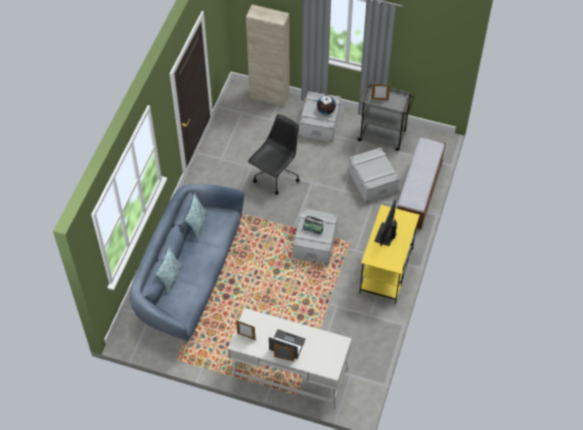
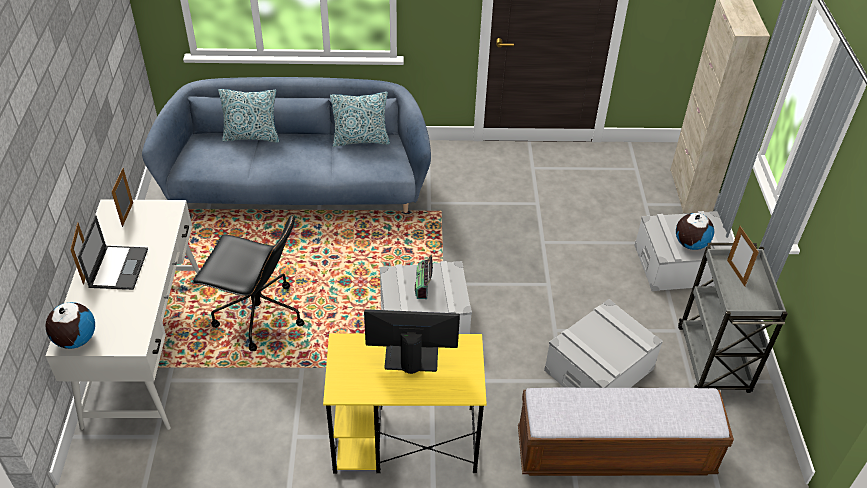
camera: 70 degrees right, 10 degrees down
black office chair [248,115,300,195] -> black office chair moved to [192,215,304,351]
none -> globe [46,302,95,349]

